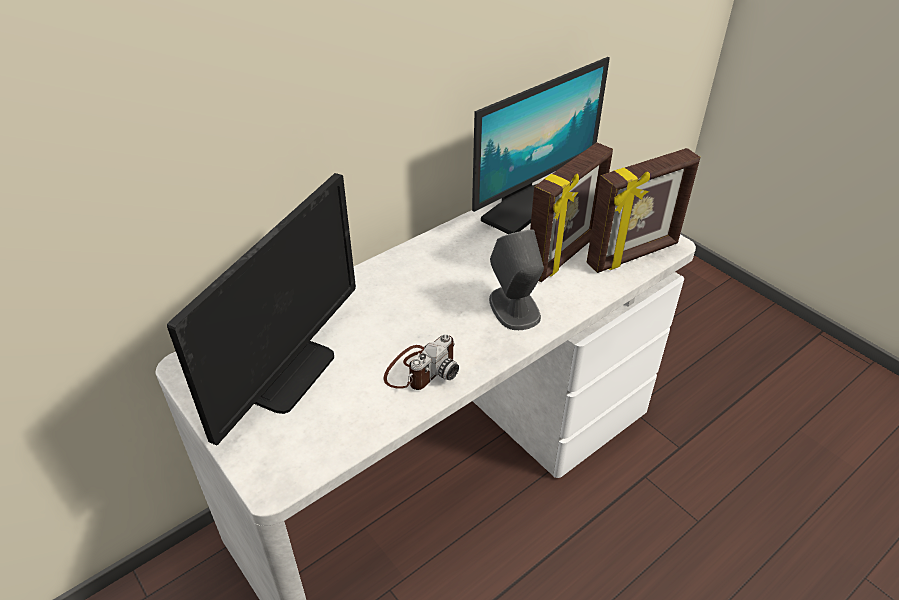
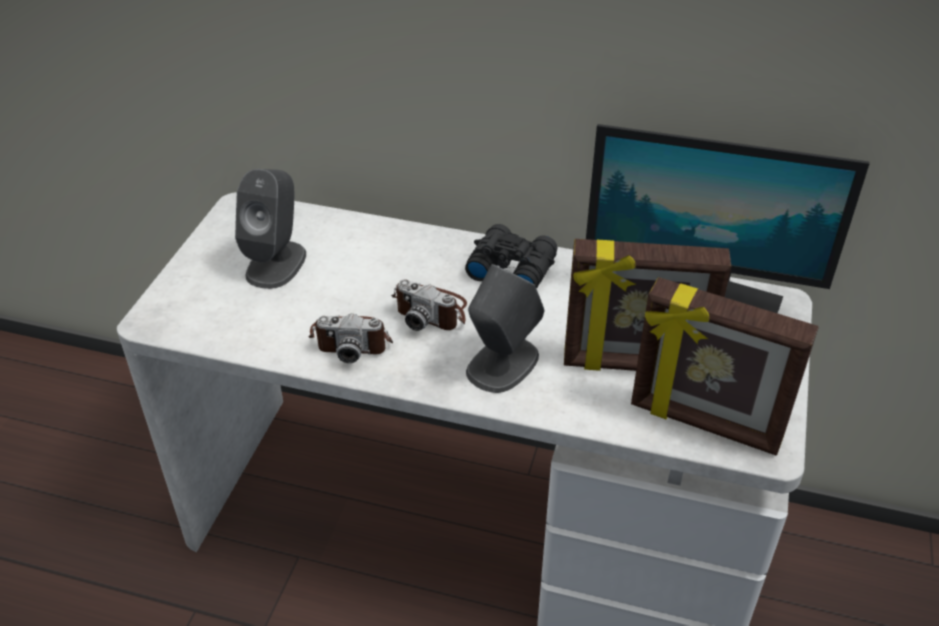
camera: 55 degrees right, 0 degrees up
monitor [167,173,356,446] -> grey speaker [235,169,306,289]
none -> camera [391,279,467,331]
none -> black binoculars [465,224,558,289]

